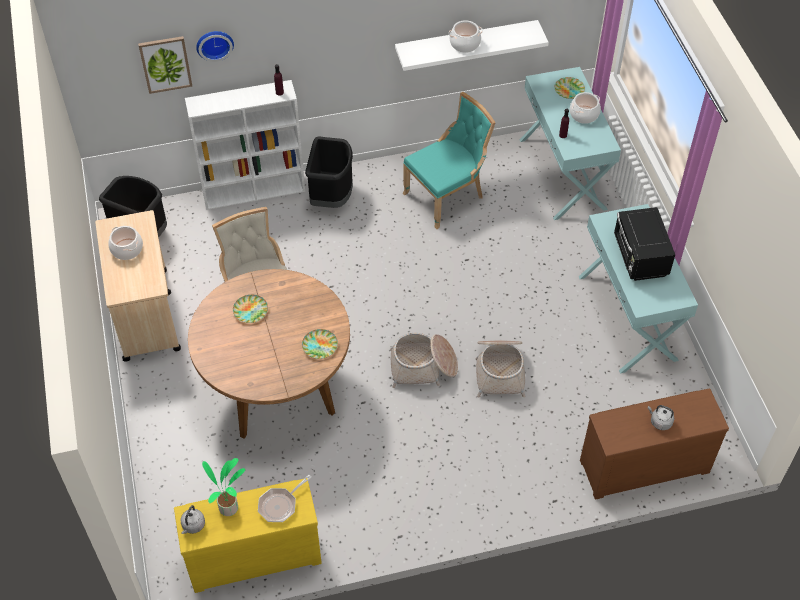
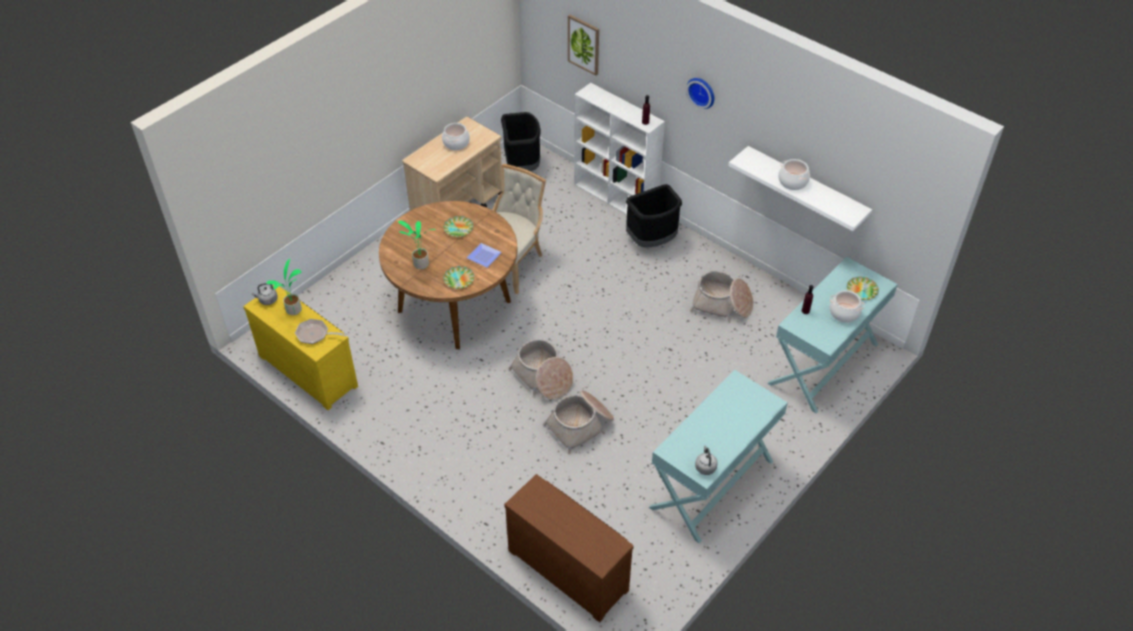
camera: 55 degrees right, 5 degrees down
wall clock [196,31,234,62] -> wall clock moved to [686,78,714,109]
turquoise chair [403,92,496,229] -> basket [690,271,753,322]
black microwave [614,207,675,281] -> none
grey kettle [648,405,674,430] -> grey kettle moved to [695,445,717,475]
none -> potted plant [398,221,436,269]
none -> plate [467,243,502,268]

